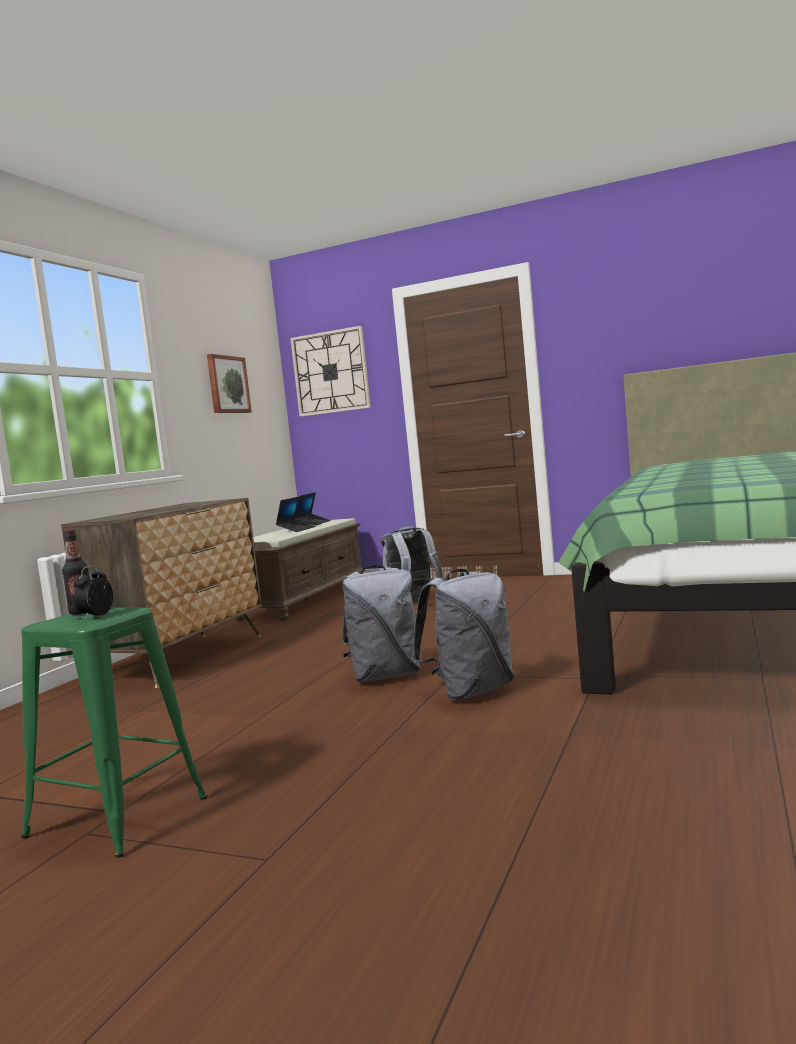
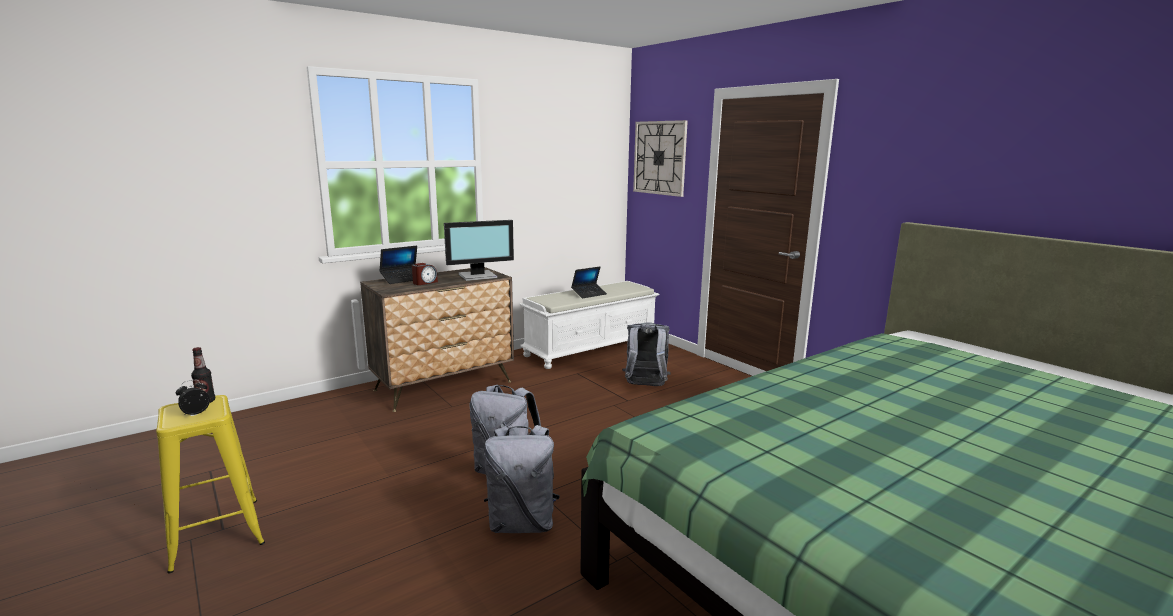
camera: 30 degrees right, 10 degrees up
green stool [21,608,207,858] -> yellow stool [156,395,265,573]
picture [207,354,252,413] -> none
brown bench [236,518,366,621] -> white bench [519,281,659,369]
laptop [296,492,331,525] -> laptop moved to [379,246,417,284]
none -> alarm clock [412,263,438,285]
none -> monitor [444,220,514,281]

